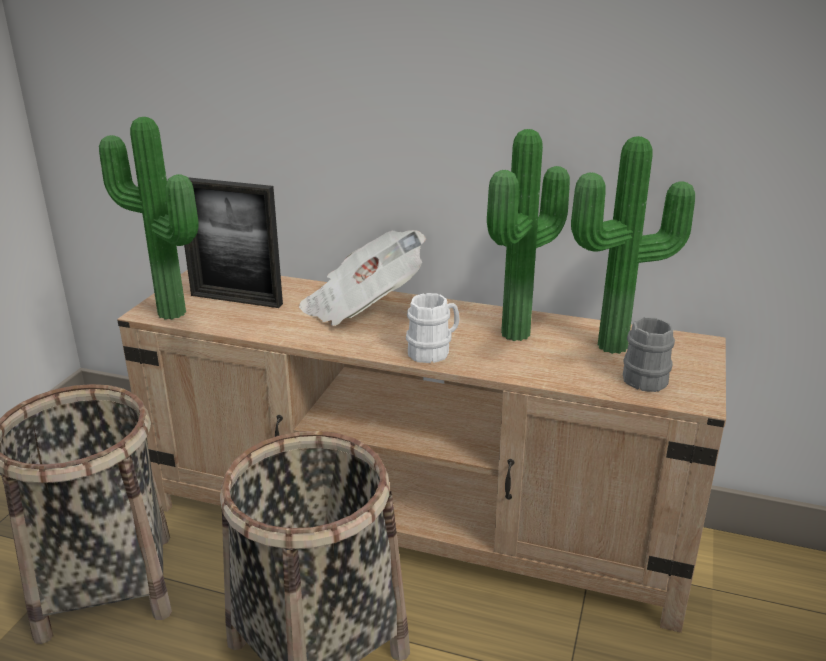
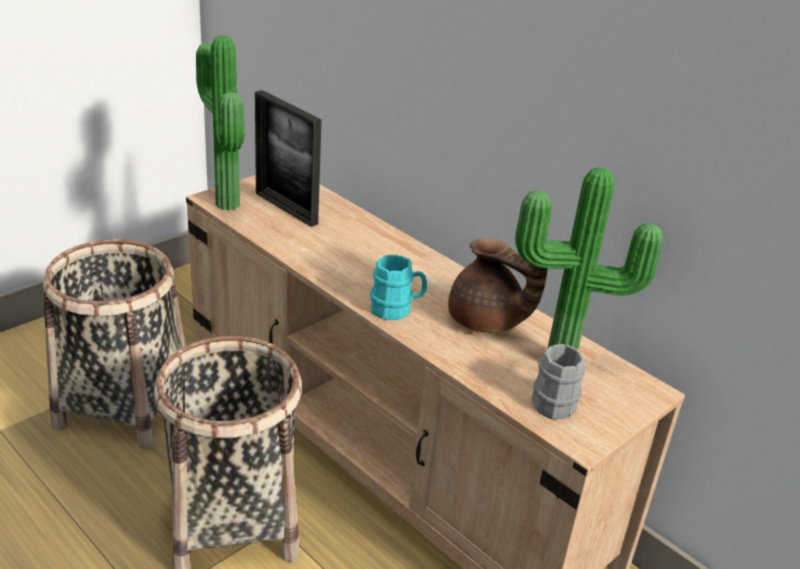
camera: 25 degrees right, 5 degrees up
newspaper [299,230,426,326] -> none
white mug [406,293,459,363] -> turquoise mug [370,255,427,320]
potted plant [487,129,570,341] -> brown teapot [448,238,548,333]

